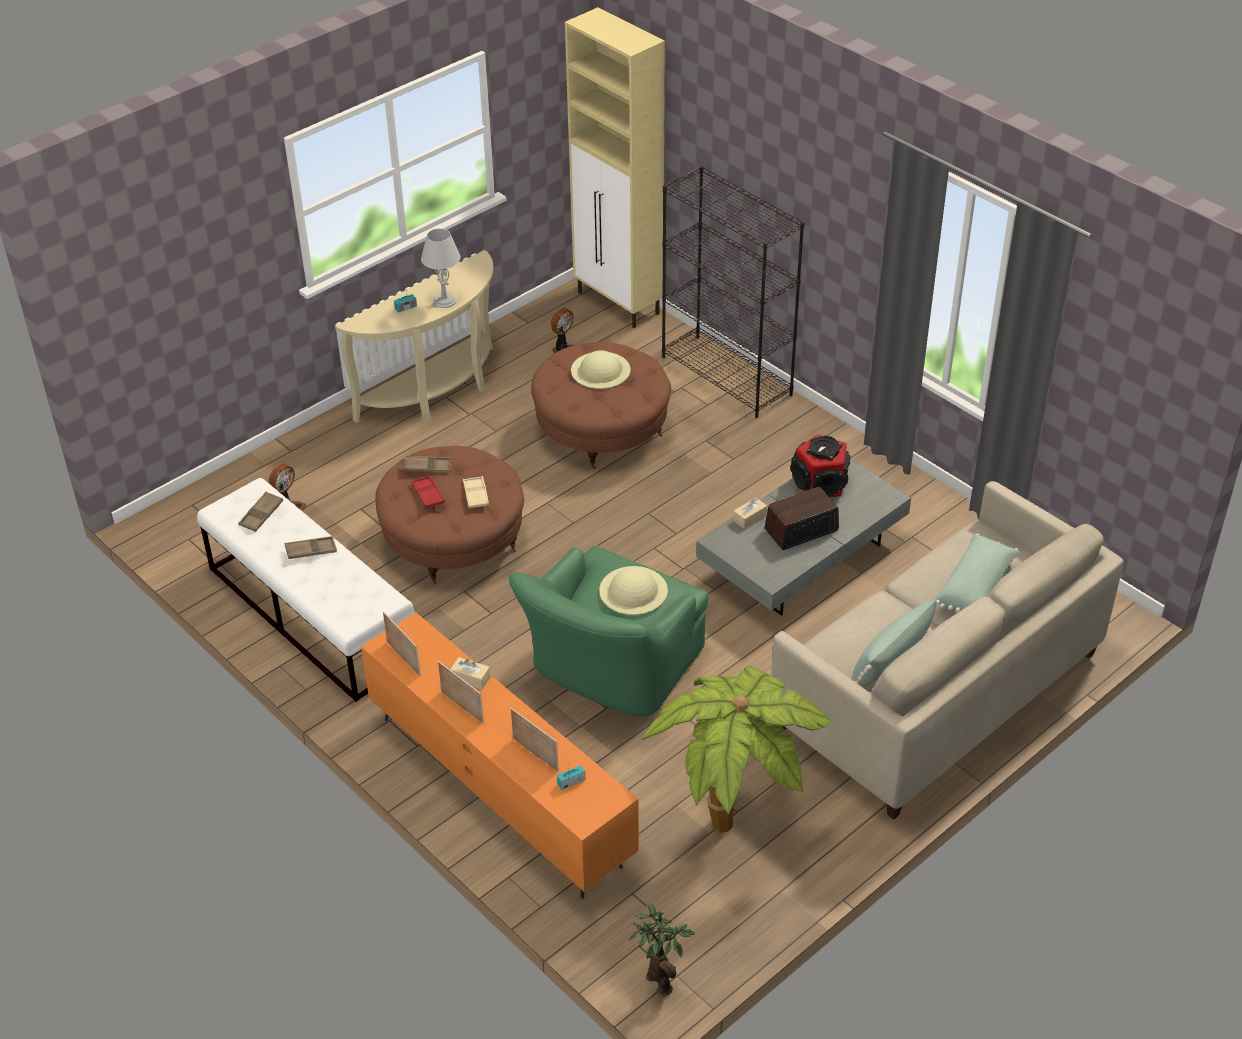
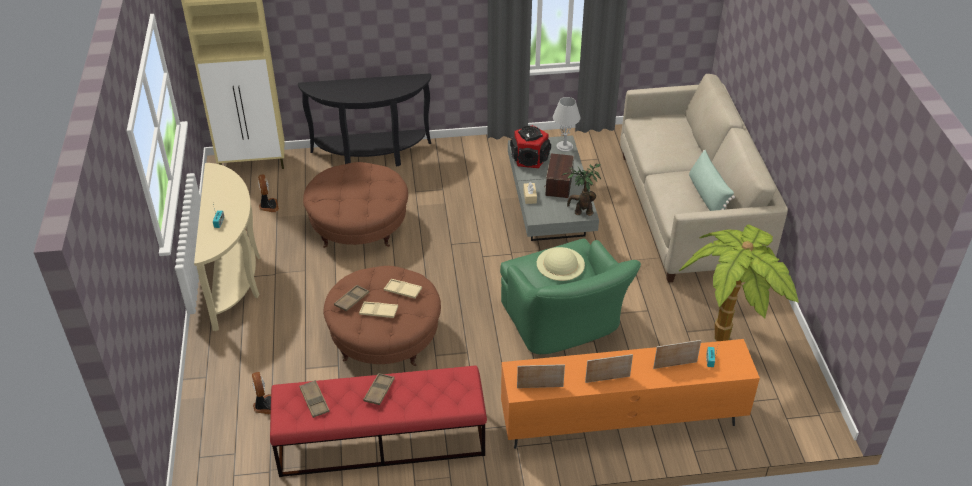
camera: 55 degrees left, 0 degrees up
white bench [197,478,415,702] -> red bench [270,366,487,477]
red tray [411,475,445,508] -> beige tray [359,302,398,318]
grey table lamp [421,228,461,308] -> grey table lamp moved to [553,97,580,152]
beige tissue box [450,657,491,689] -> none
beige hat [571,350,631,389] -> none
potted plant [629,903,695,996] -> potted plant moved to [562,163,601,216]
black bookcase [662,166,805,418] -> black console table [298,73,431,166]
green pillow [934,534,1021,612] -> none

